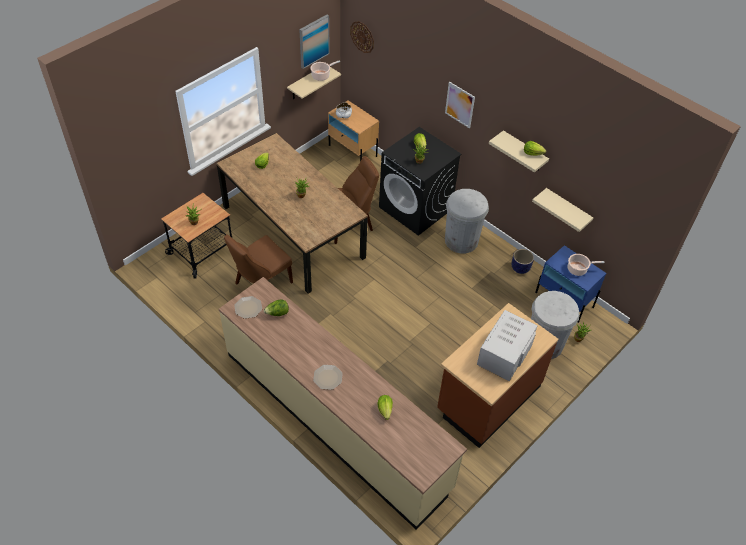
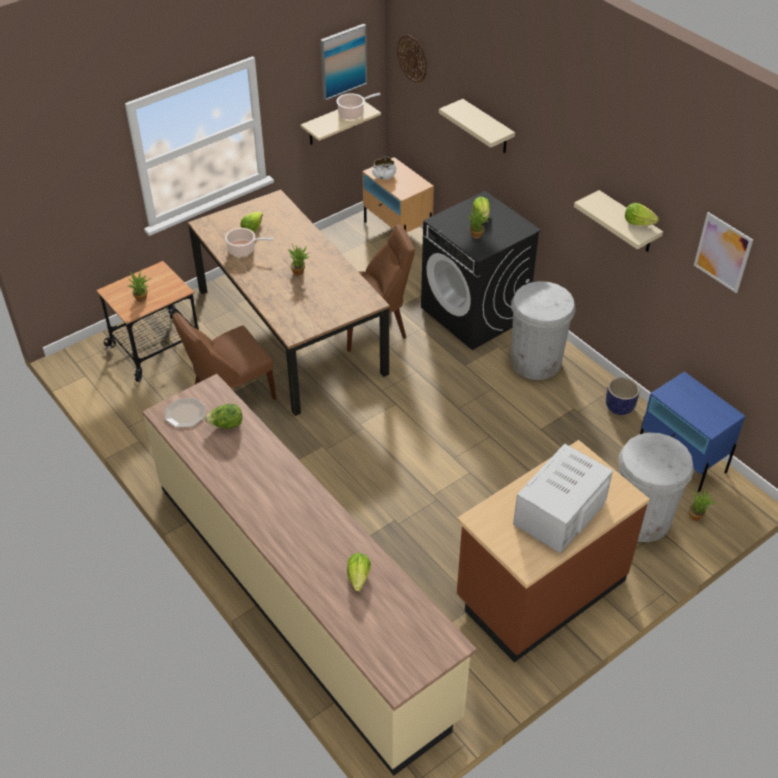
camera: 10 degrees right, 5 degrees down
plate [313,365,343,390] -> none
picture [445,82,475,129] -> picture moved to [694,212,753,293]
beige shelf [532,188,593,232] -> beige shelf moved to [439,99,515,153]
cooking pot [567,254,604,276] -> cooking pot moved to [225,228,274,256]

